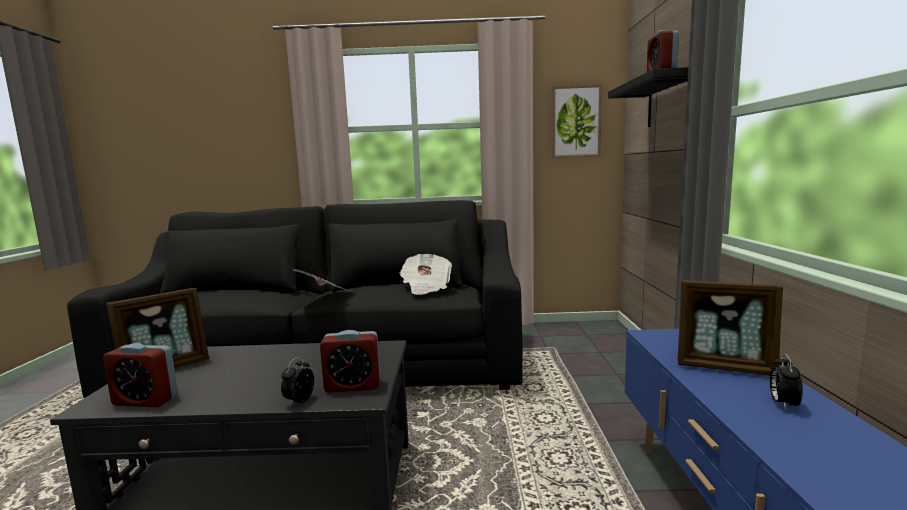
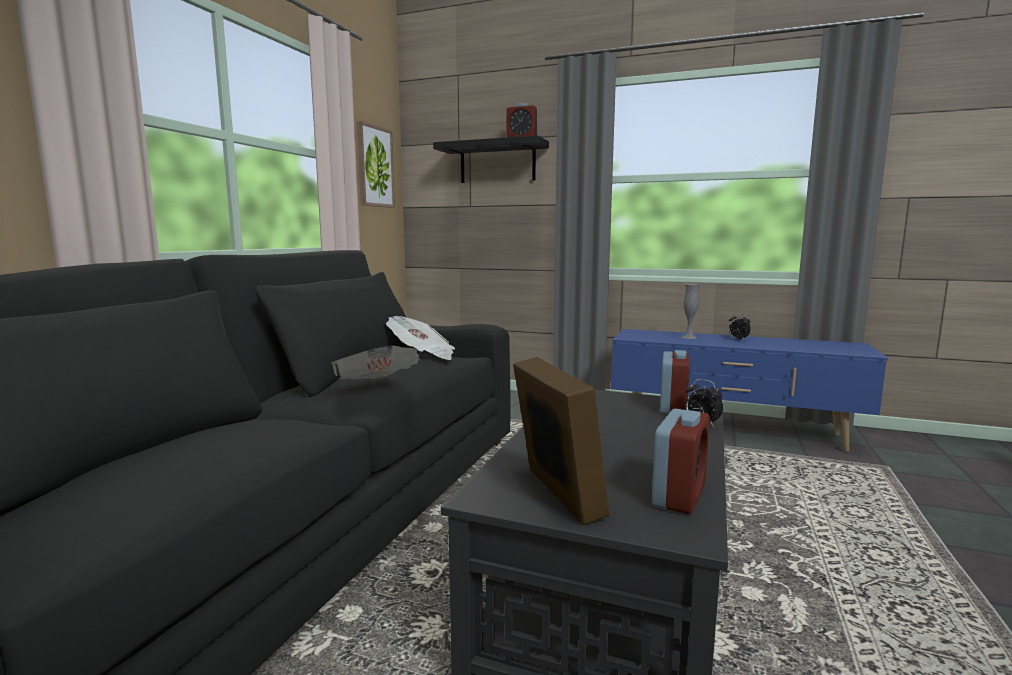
camera: 70 degrees left, 0 degrees up
picture frame [677,280,783,376] -> grey vase [681,284,699,339]

